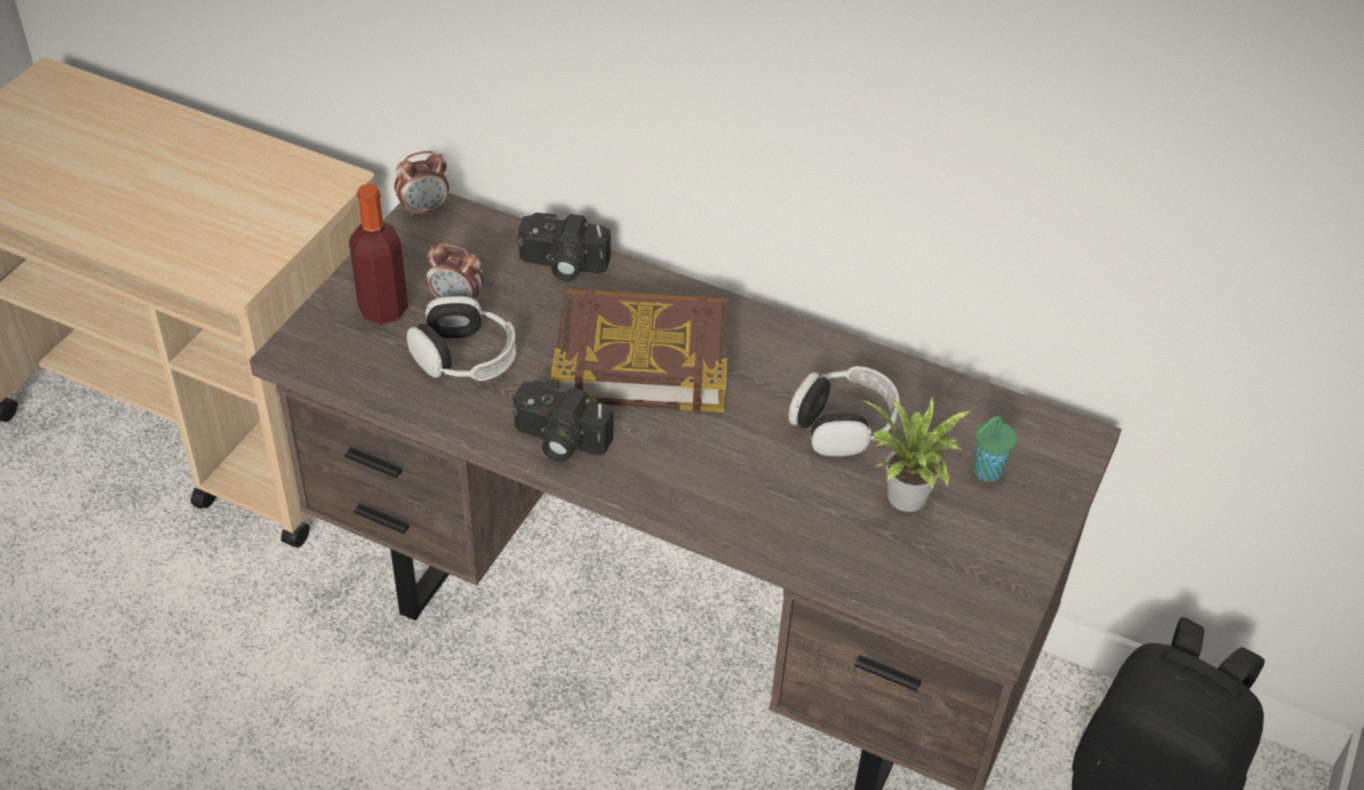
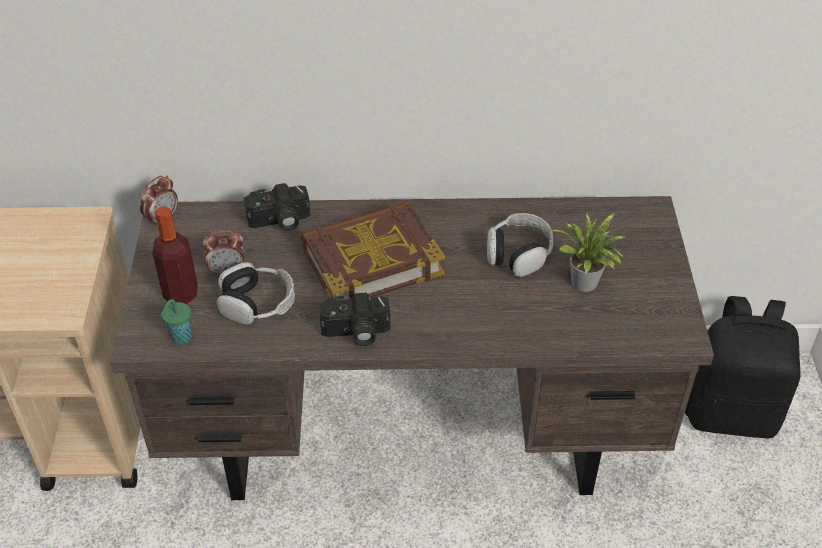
camera: 25 degrees left, 0 degrees up
green cup [974,416,1017,482] -> green cup moved to [160,299,192,345]

